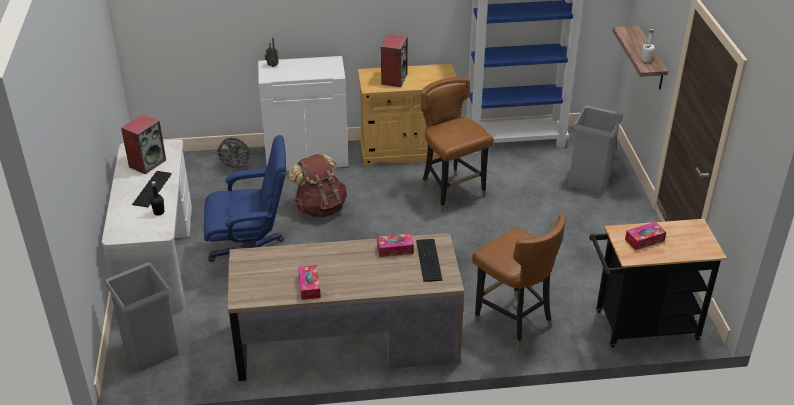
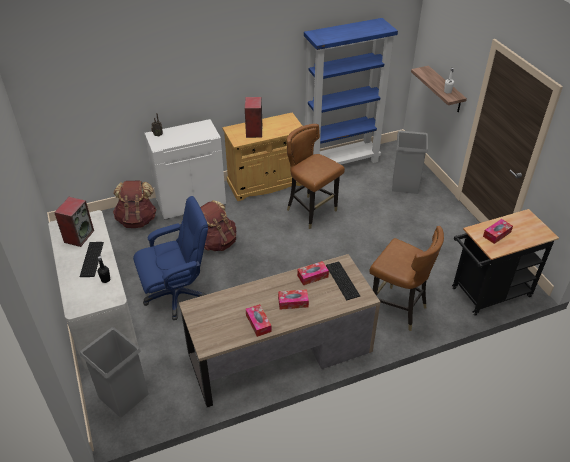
camera: 15 degrees left, 5 degrees up
grey fan [215,138,250,171] -> brown backpack [113,181,157,228]
none -> tissue box [278,289,309,310]

